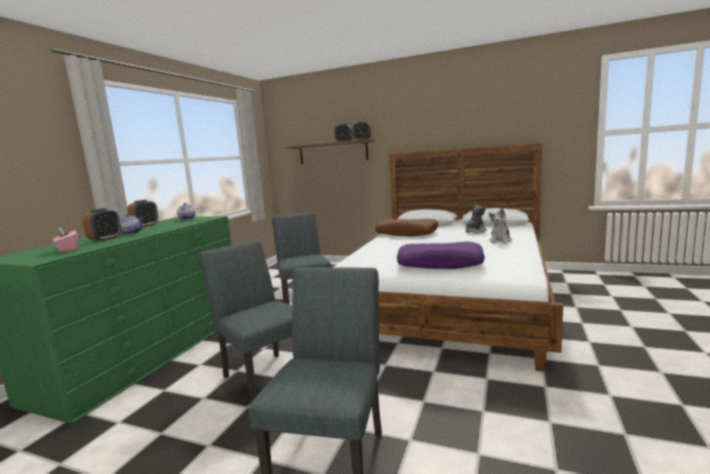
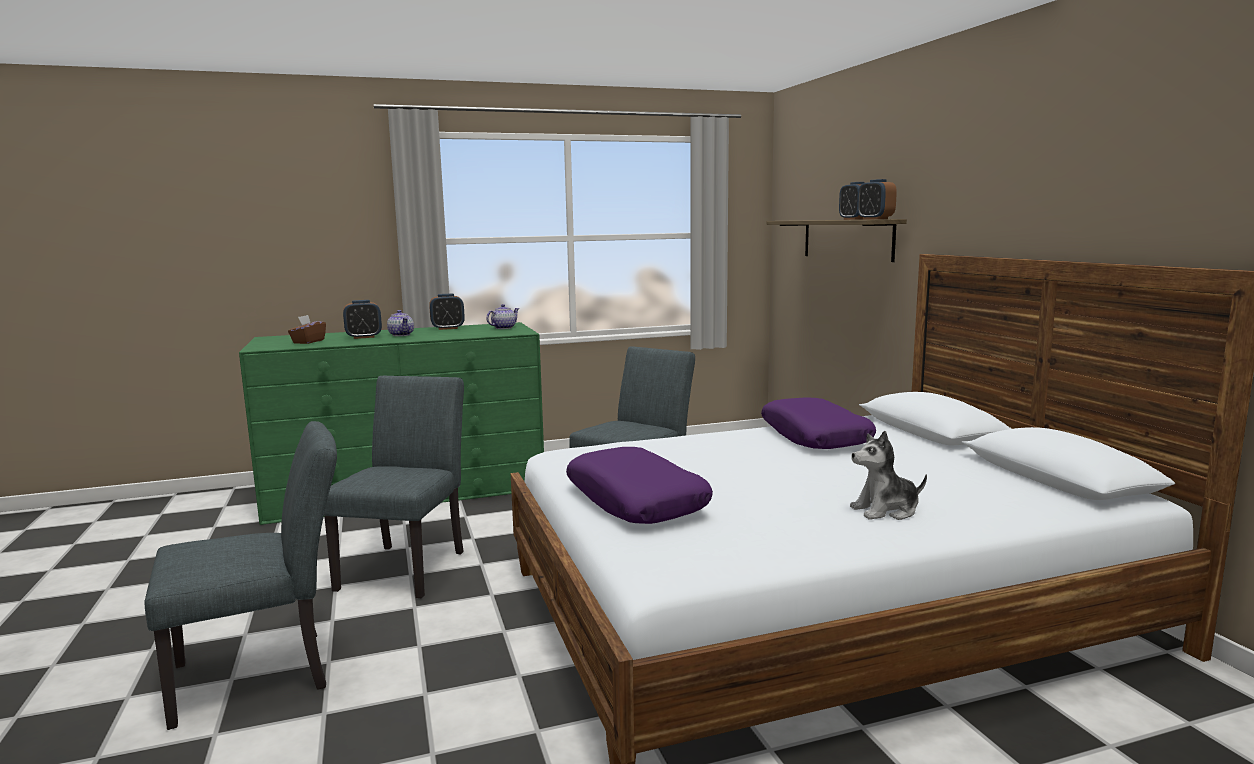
camera: 50 degrees right, 0 degrees up
pink tissue box [53,227,78,253] -> brown tissue box [288,315,326,344]
brown pillow [375,219,438,237] -> purple pillow [761,397,876,449]
plush toy [466,202,487,234] -> none

